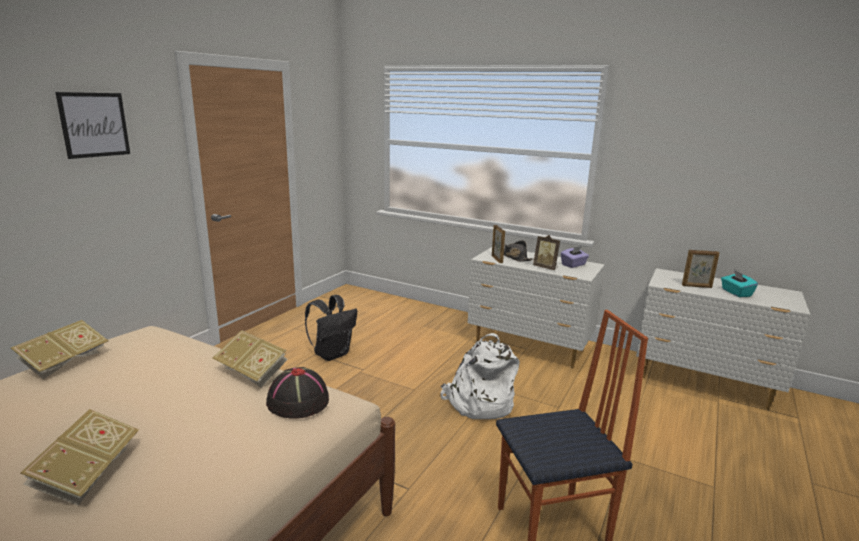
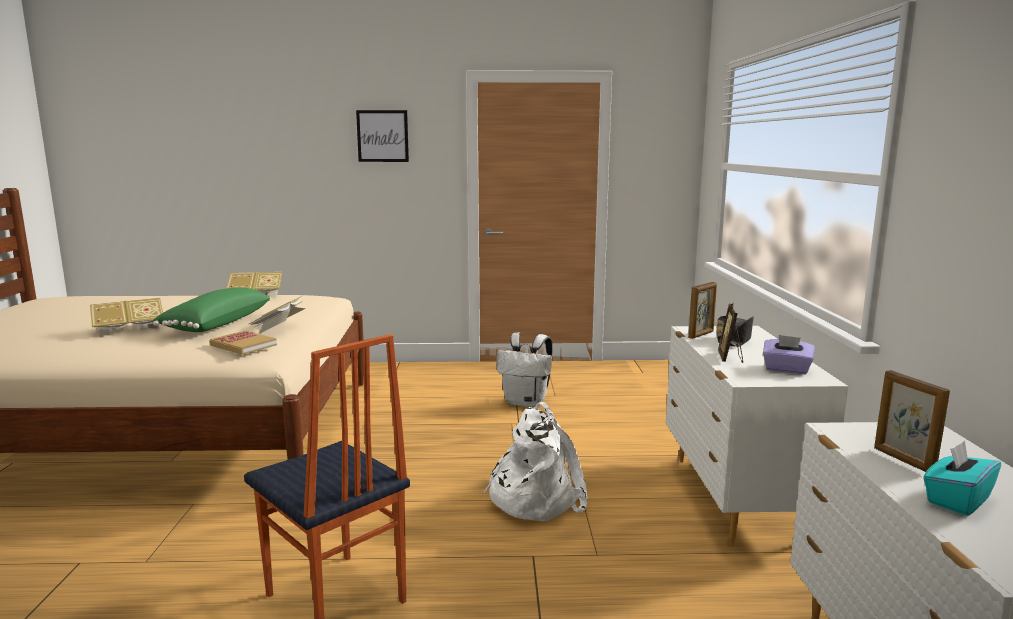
camera: 60 degrees right, 5 degrees down
black hat [266,367,329,419] -> book [209,331,277,355]
black backpack [305,295,357,361] -> white backpack [497,332,553,407]
none -> green pillow [153,288,271,332]

